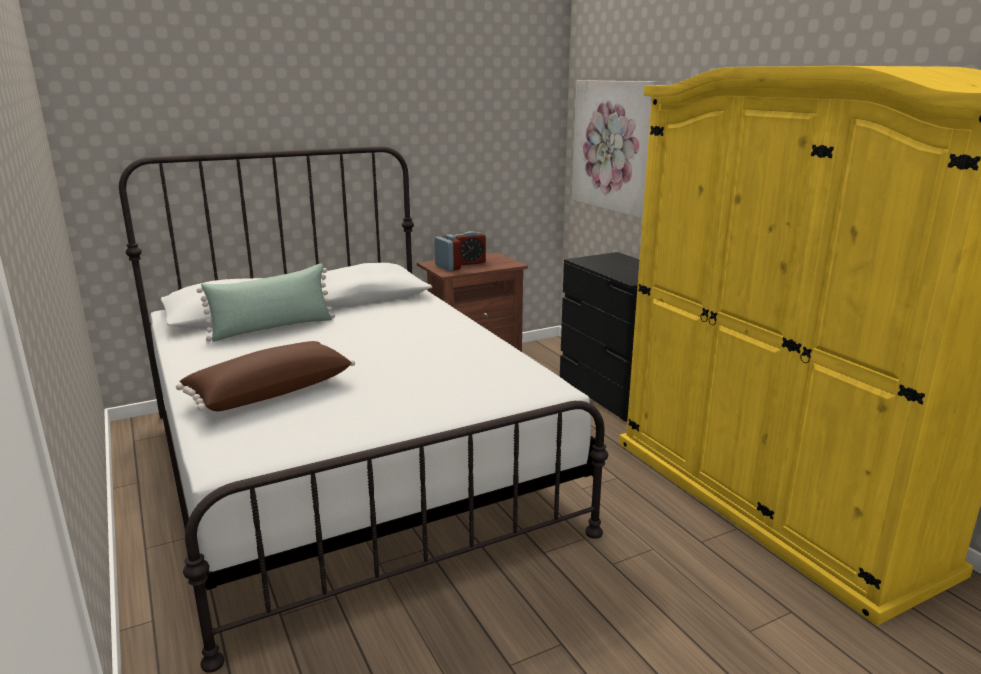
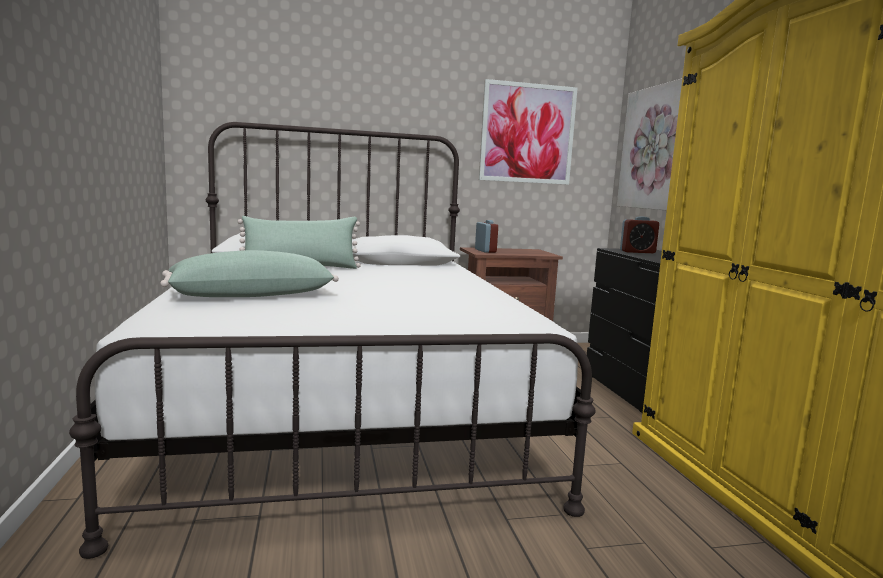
camera: 15 degrees right, 10 degrees down
brown pillow [176,341,355,411] -> green pillow [160,250,339,297]
alarm clock [454,231,486,265] -> alarm clock moved to [620,216,659,253]
none -> picture [479,79,577,185]

